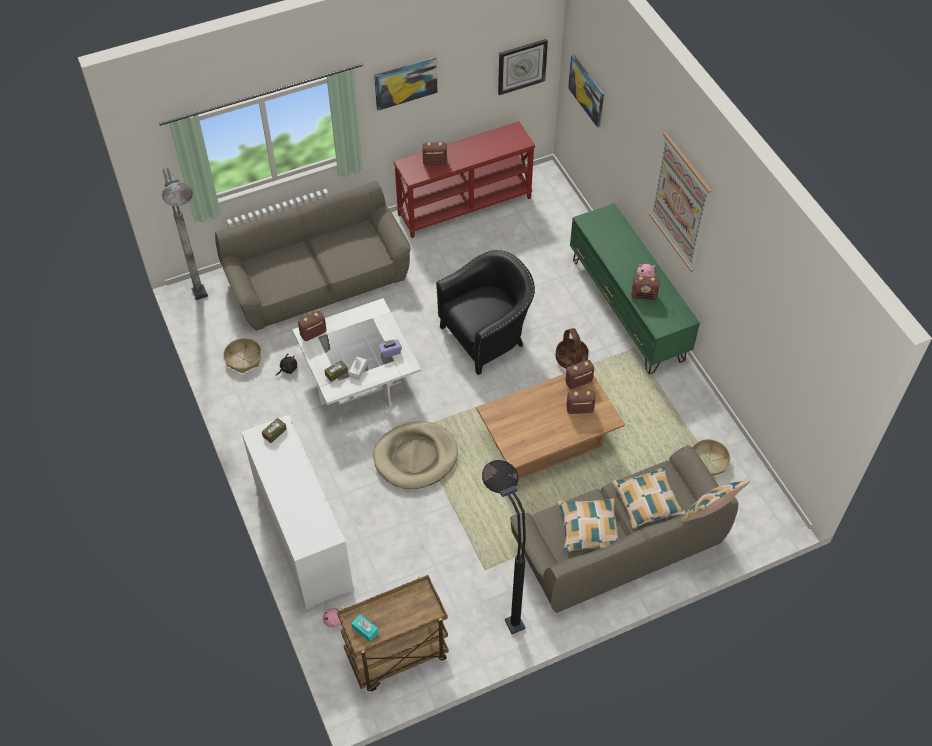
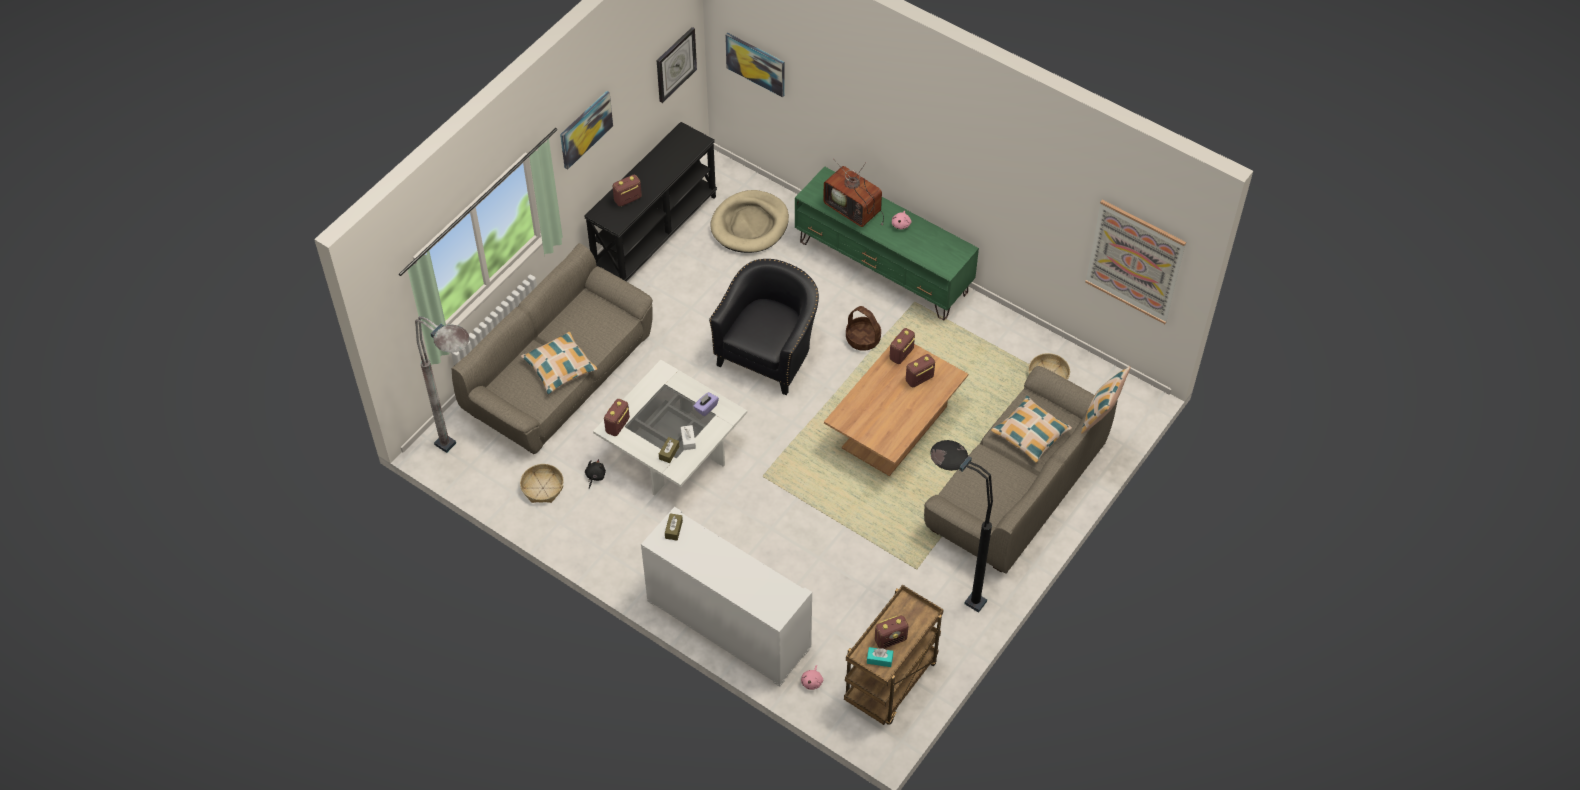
camera: 30 degrees left, 0 degrees up
beige dog bed [373,421,458,489] -> beige dog bed moved to [711,190,789,253]
red console table [393,121,535,238] -> black console table [585,122,717,282]
pillow [558,498,619,553] -> pillow moved to [521,332,597,394]
radio [631,276,660,300] -> radio moved to [875,615,908,649]
picture [649,132,712,272] -> picture moved to [1085,200,1186,324]
none -> television [823,159,884,227]

